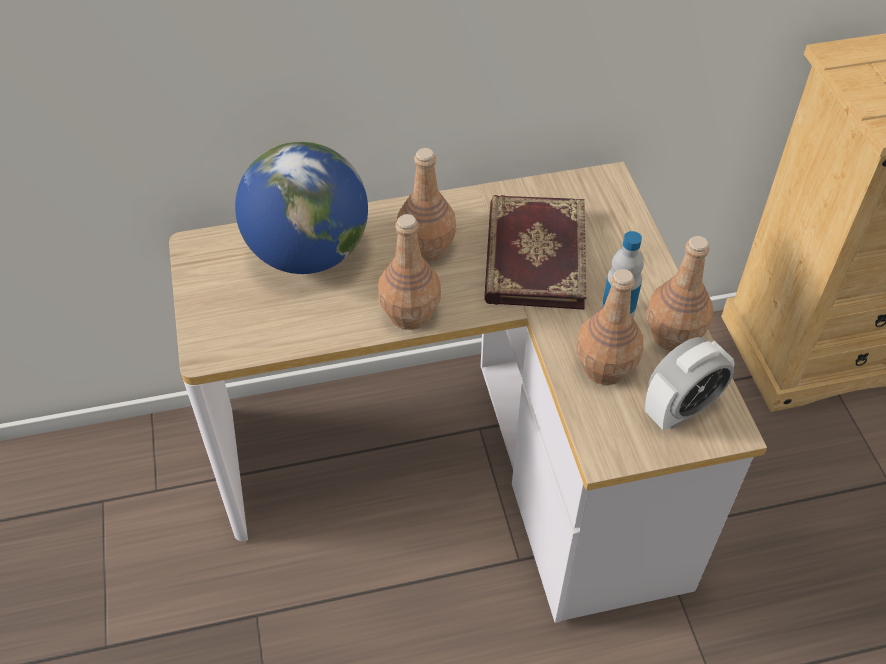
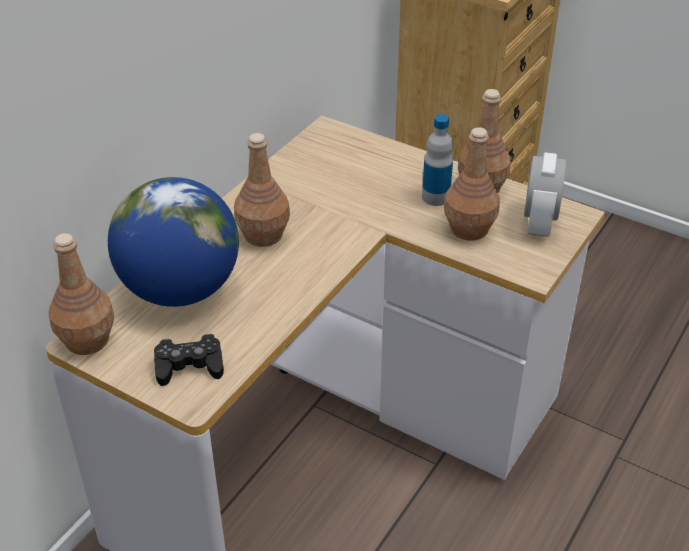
camera: 45 degrees left, 10 degrees down
brown bottle [378,214,441,330] -> brown bottle moved to [48,233,114,355]
book [484,195,586,310] -> none
none -> black game controller [154,334,224,386]

